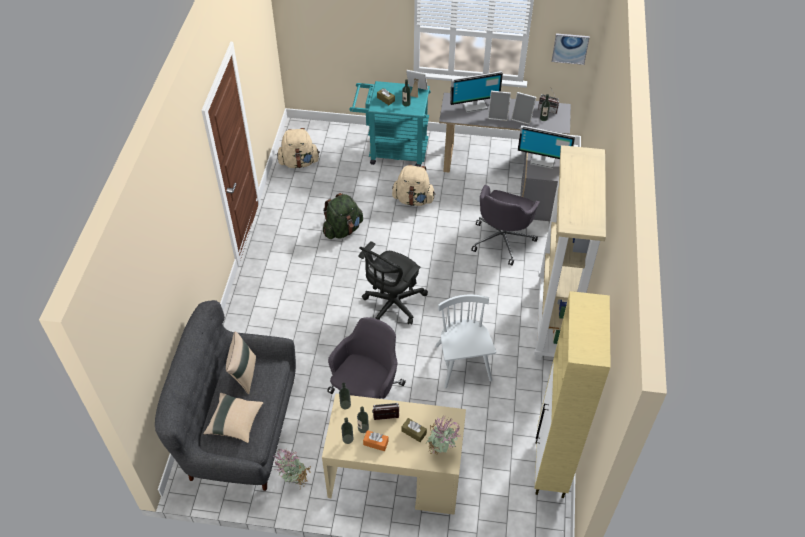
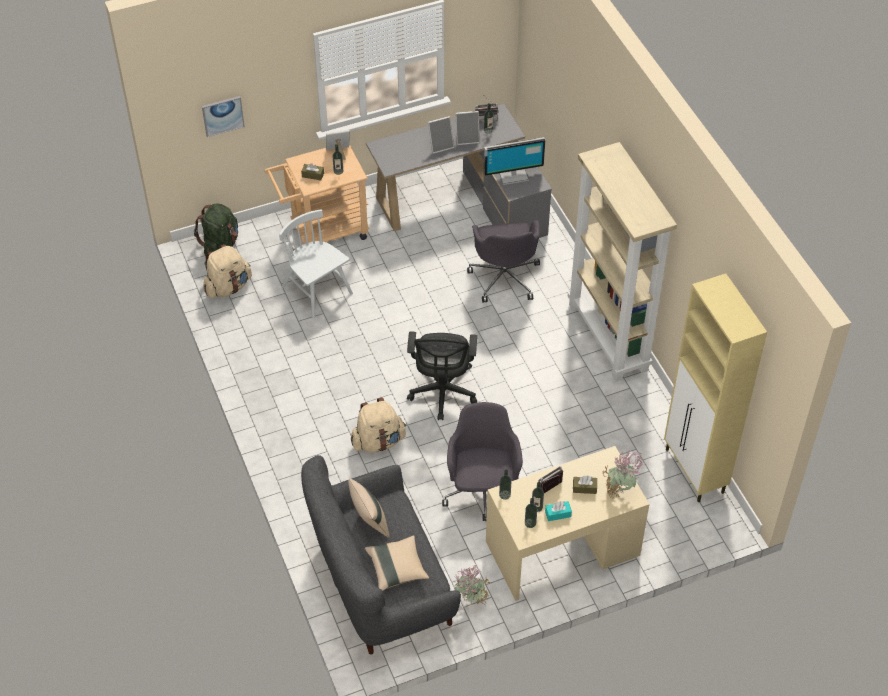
camera: 30 degrees left, 0 degrees up
green backpack [323,193,363,239] -> green backpack moved to [194,204,238,255]
turquoise cart [349,81,431,167] -> beige cart [264,145,369,244]
orange tissue box [363,430,389,451] -> turquoise tissue box [545,501,572,521]
beige backpack [392,165,436,206] -> beige backpack moved to [351,397,407,453]
white chair [435,295,496,388] -> white chair moved to [279,209,353,318]
monitor [450,71,503,113] -> none
picture [552,33,590,65] -> picture moved to [202,96,245,137]

